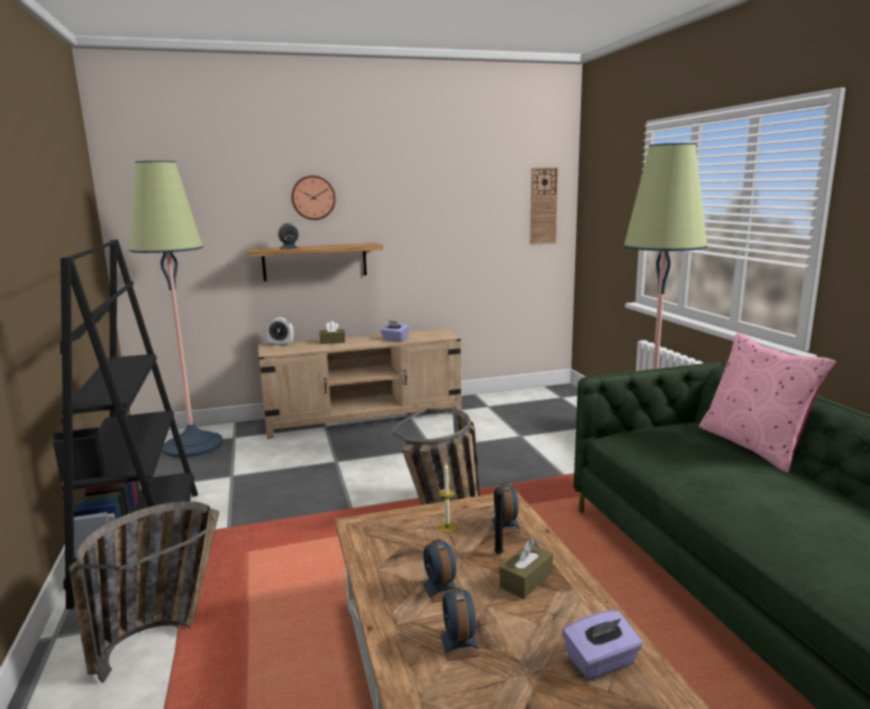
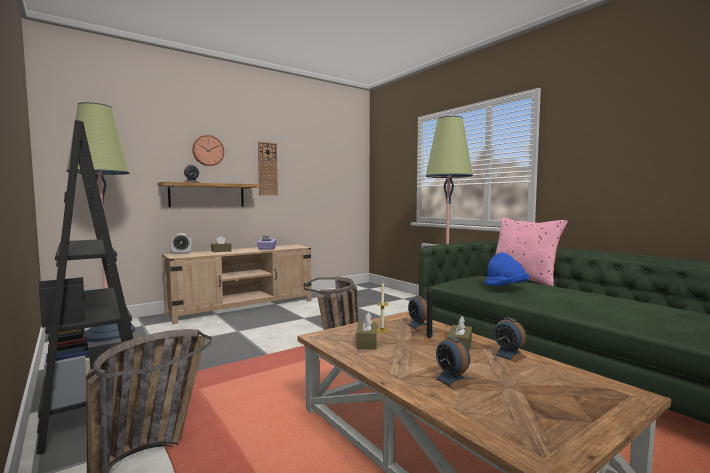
camera: 20 degrees left, 10 degrees down
alarm clock [421,539,456,603] -> alarm clock moved to [491,318,527,362]
wall clock [530,167,558,245] -> wall clock moved to [258,141,278,196]
purple tissue box [563,611,643,680] -> none
none -> brown tissue box [356,312,377,349]
none -> blue hat [485,252,529,286]

